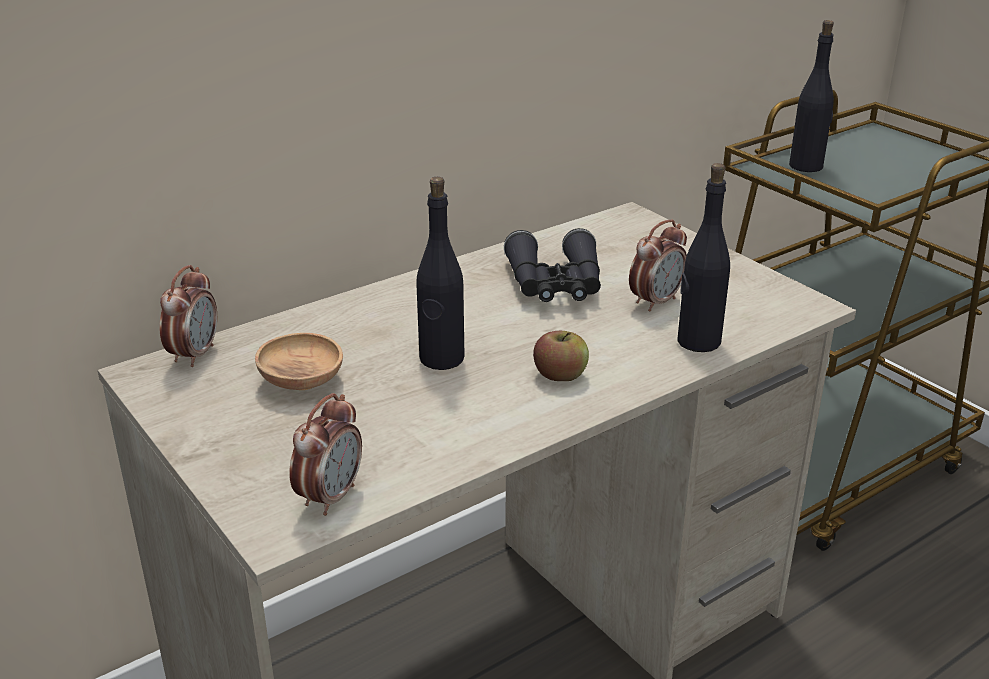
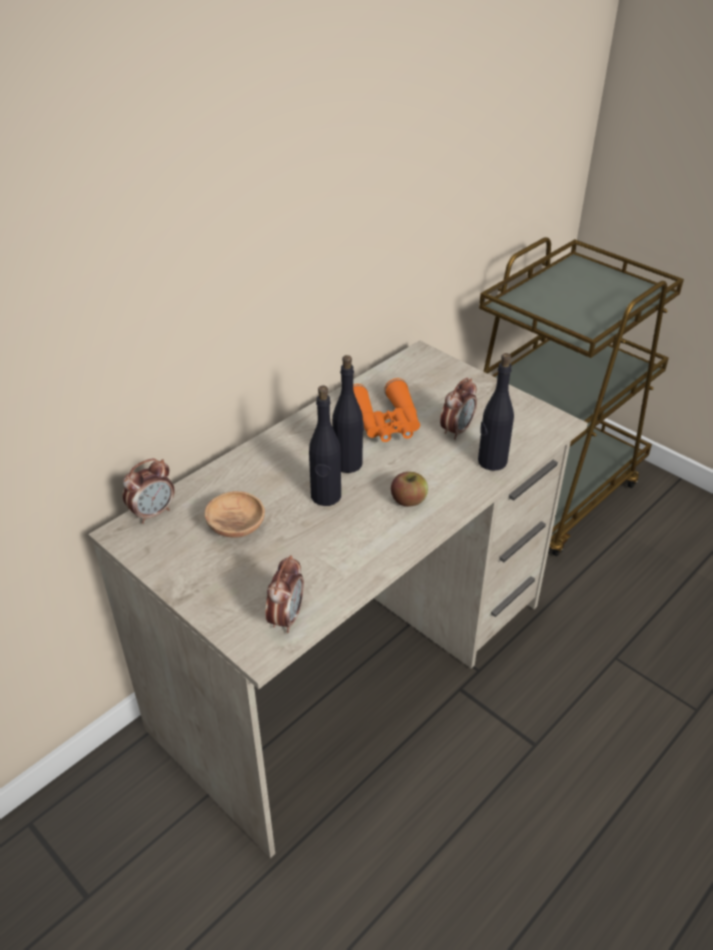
camera: 10 degrees left, 10 degrees up
alarm clock [159,265,217,367] -> alarm clock turned 45 degrees clockwise [123,458,174,524]
black binoculars [504,228,601,302] -> orange binoculars [353,378,420,442]
black bottle [789,20,834,172] -> black bottle moved to [332,355,364,473]

